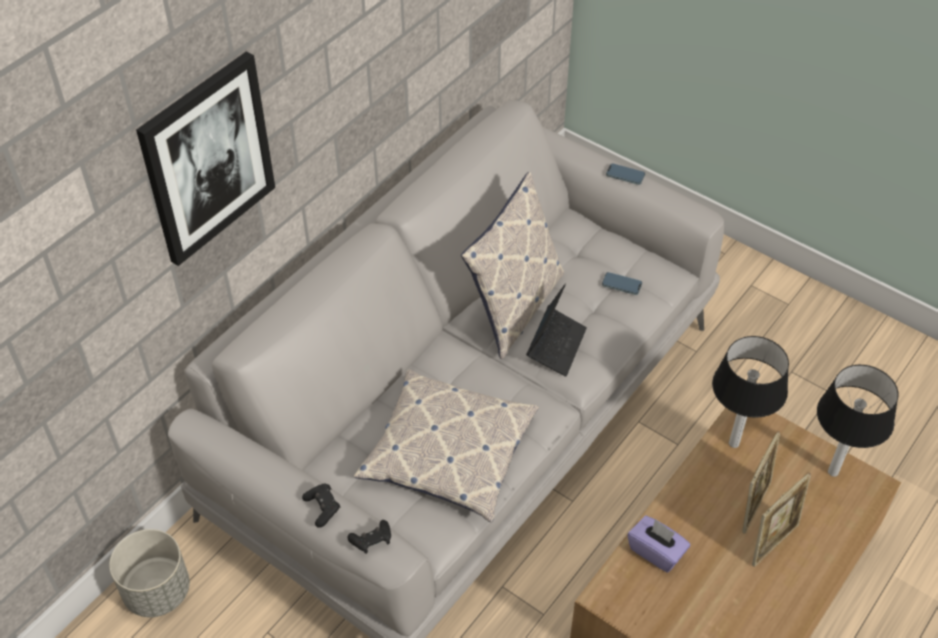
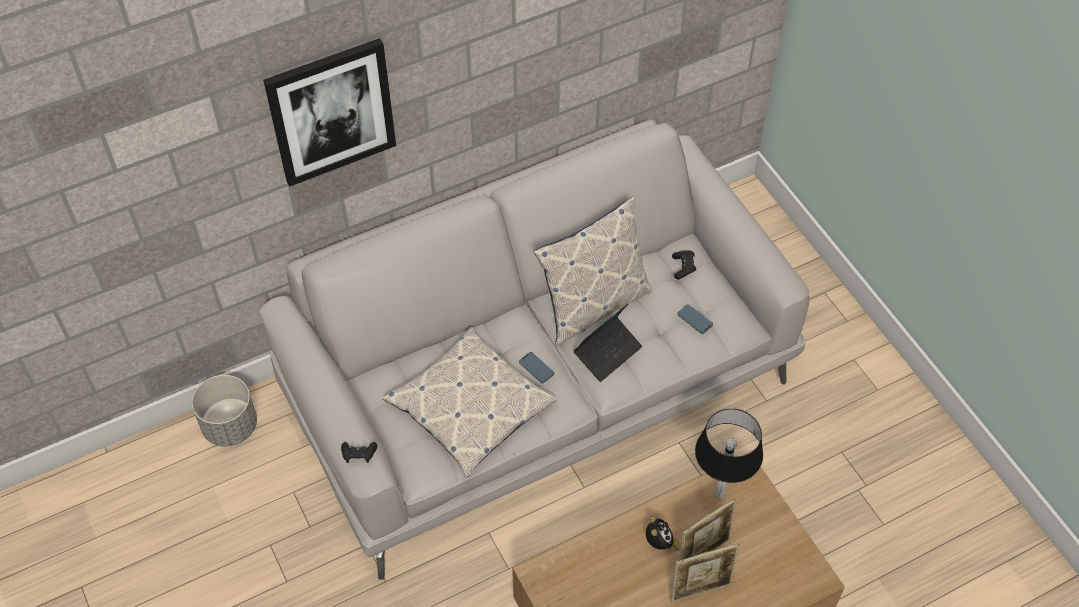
camera: 25 degrees right, 5 degrees up
black game controller [302,484,341,528] -> black game controller moved to [672,250,696,279]
phone [606,163,645,185] -> phone moved to [519,352,554,384]
purple tissue box [628,516,690,573] -> none
table lamp [817,365,898,477] -> none
none -> alarm clock [646,516,680,551]

